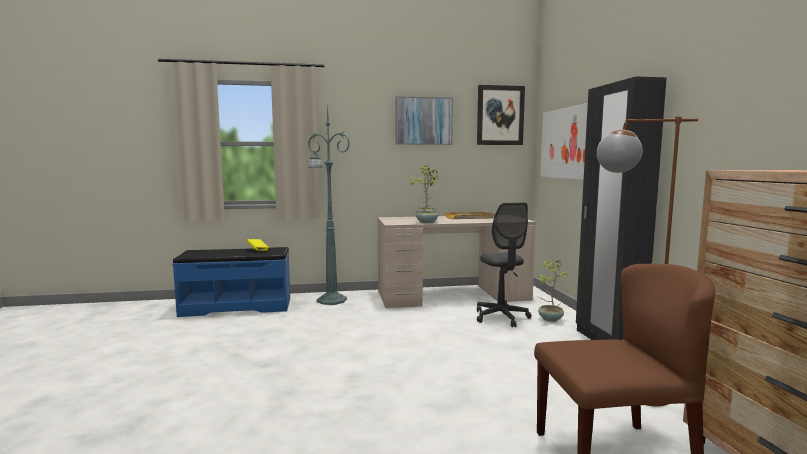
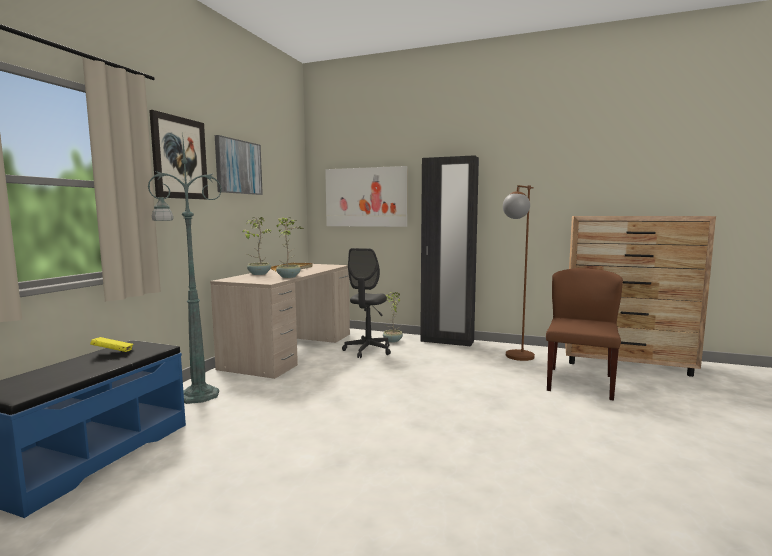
camera: 60 degrees left, 0 degrees up
picture [477,85,525,145] -> picture moved to [149,110,208,200]
grey office chair [477,202,531,327] -> grey office chair turned 90 degrees clockwise [342,248,391,358]

